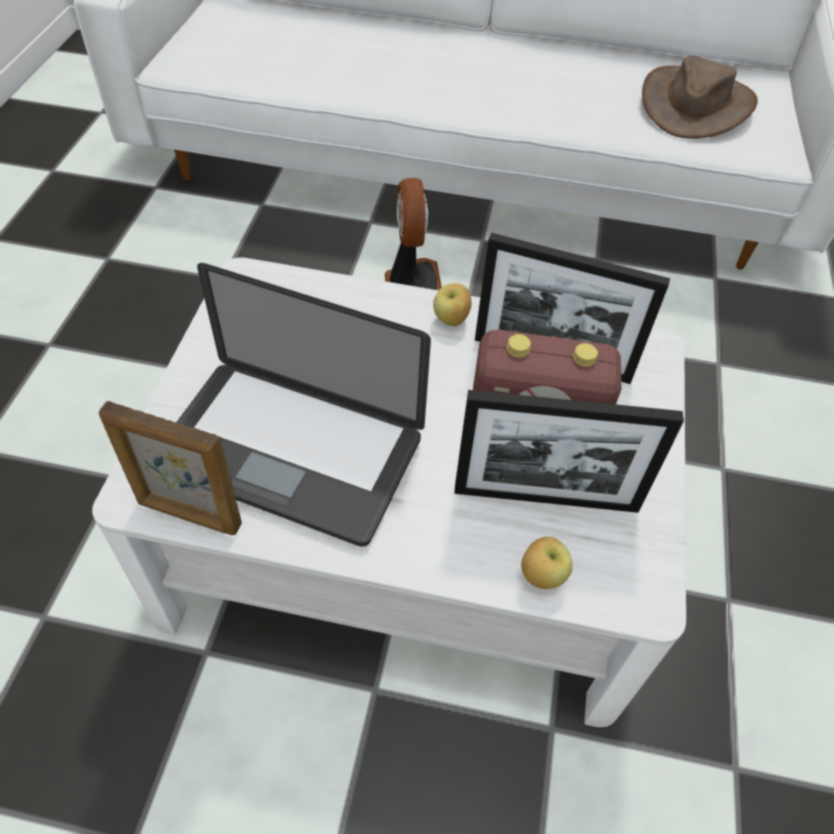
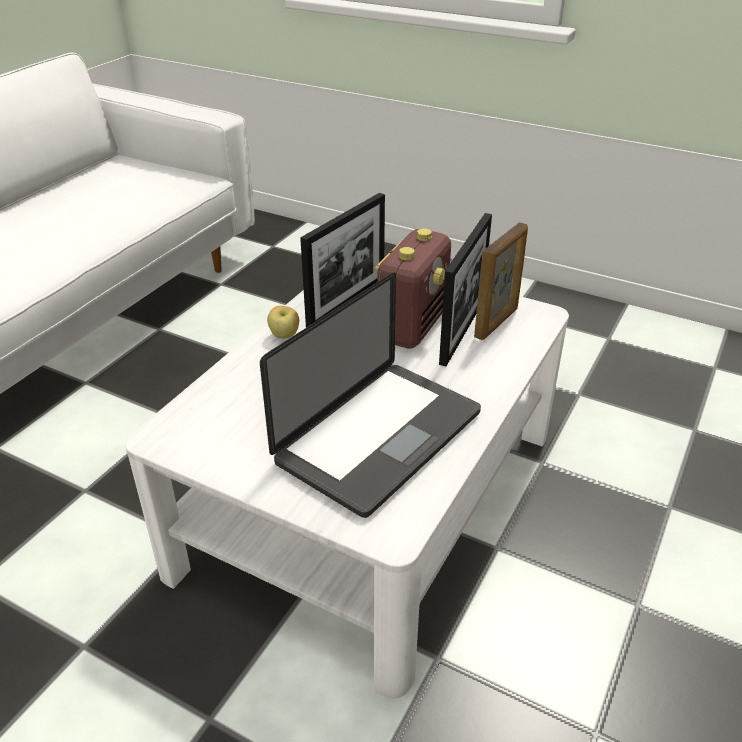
camera: 70 degrees left, 15 degrees down
picture frame [99,401,242,535] -> picture frame moved to [474,222,528,340]
fan [385,178,442,290] -> none
apple [521,537,573,589] -> none
brown hat [642,55,758,139] -> none

